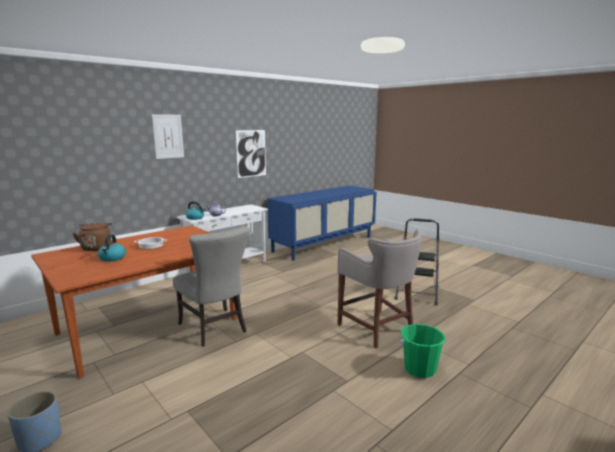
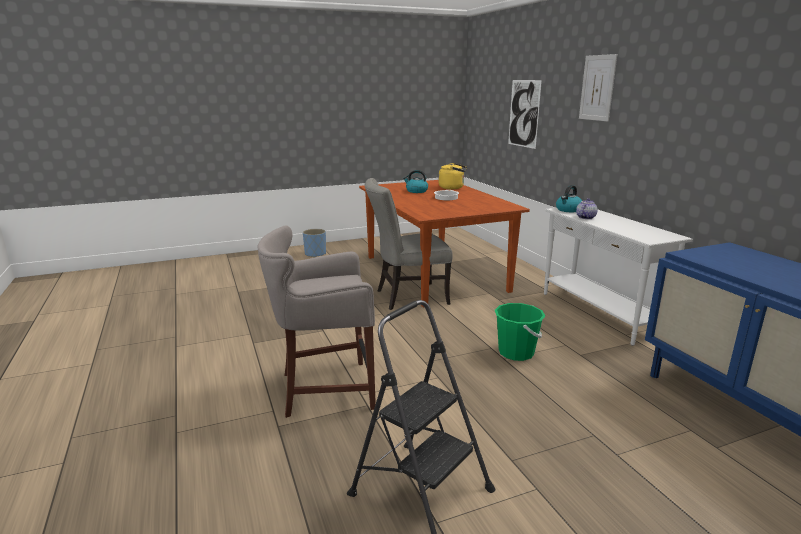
camera: 110 degrees right, 5 degrees up
brown kettle [72,222,112,251] -> yellow kettle [439,163,467,189]
picture [236,130,266,178] -> picture moved to [508,80,542,149]
green bucket [399,324,446,378] -> green bucket moved to [495,303,545,361]

